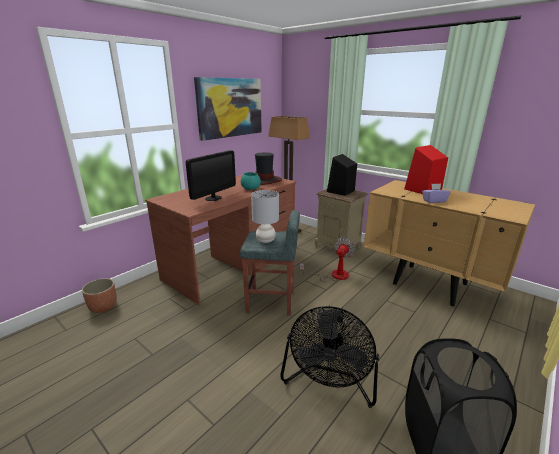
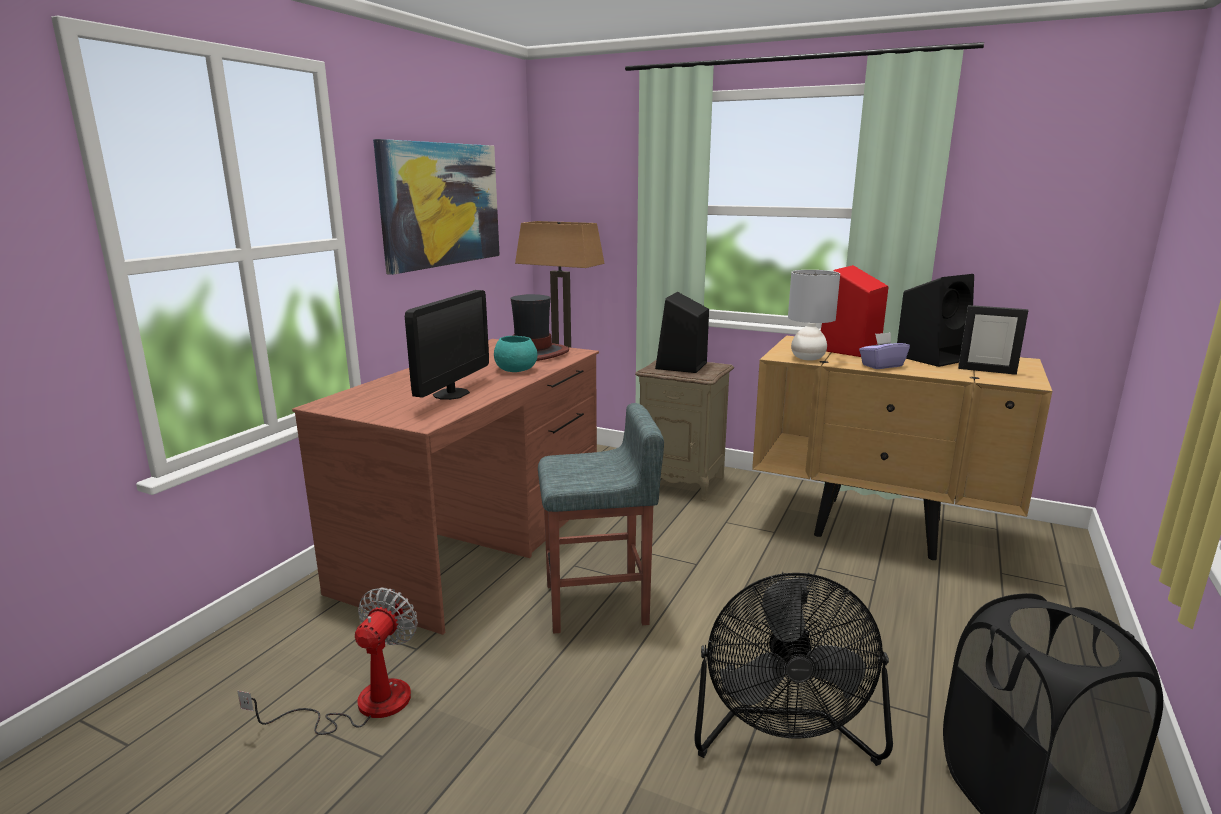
camera: 15 degrees left, 5 degrees down
planter [82,278,117,313] -> none
grey table lamp [251,190,279,243] -> grey table lamp moved to [788,270,840,361]
fan [300,238,356,282] -> fan moved to [237,588,418,735]
none -> black speaker [897,274,974,367]
none -> picture frame [958,305,1029,375]

